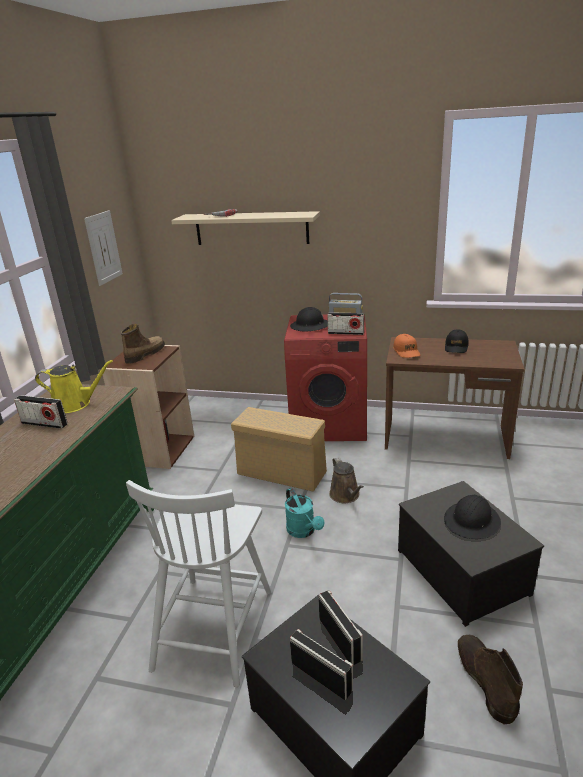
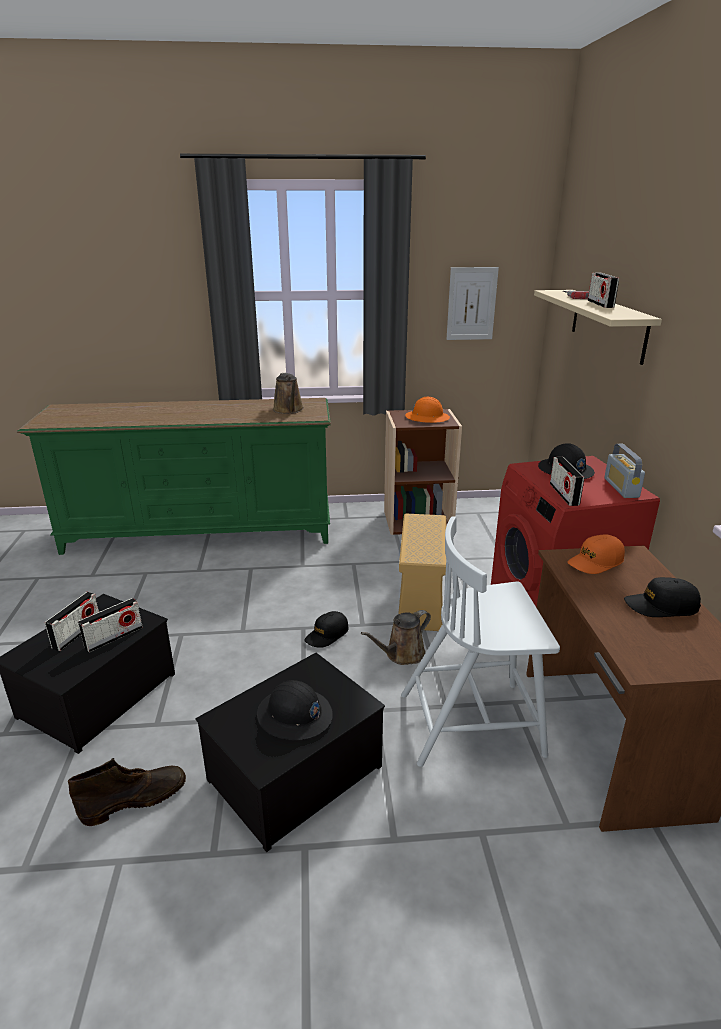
camera: 70 degrees right, 0 degrees up
radio [14,395,68,429] -> radio moved to [588,272,619,308]
yellow watering can [35,360,113,413] -> brown watering can [273,373,304,414]
boot [121,324,165,364] -> orange hard hat [405,397,450,423]
white chair [126,480,271,687] -> white chair moved to [401,516,560,767]
turquoise watering can [285,488,324,538] -> black cap [305,611,349,648]

